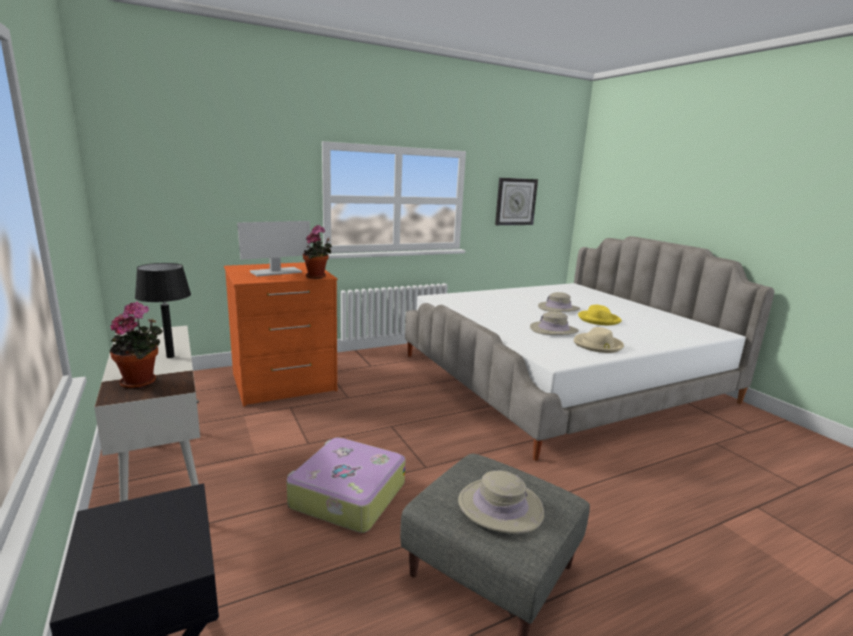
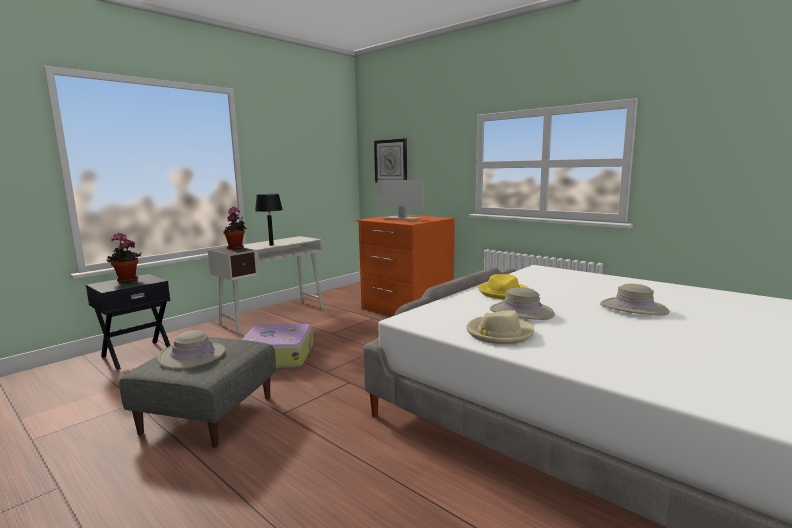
camera: 70 degrees right, 5 degrees down
potted plant [303,225,332,279] -> potted plant moved to [106,233,142,282]
wall clock [495,178,538,225] -> wall clock moved to [374,138,407,182]
yellow hat [578,305,622,325] -> yellow hat moved to [478,274,528,300]

